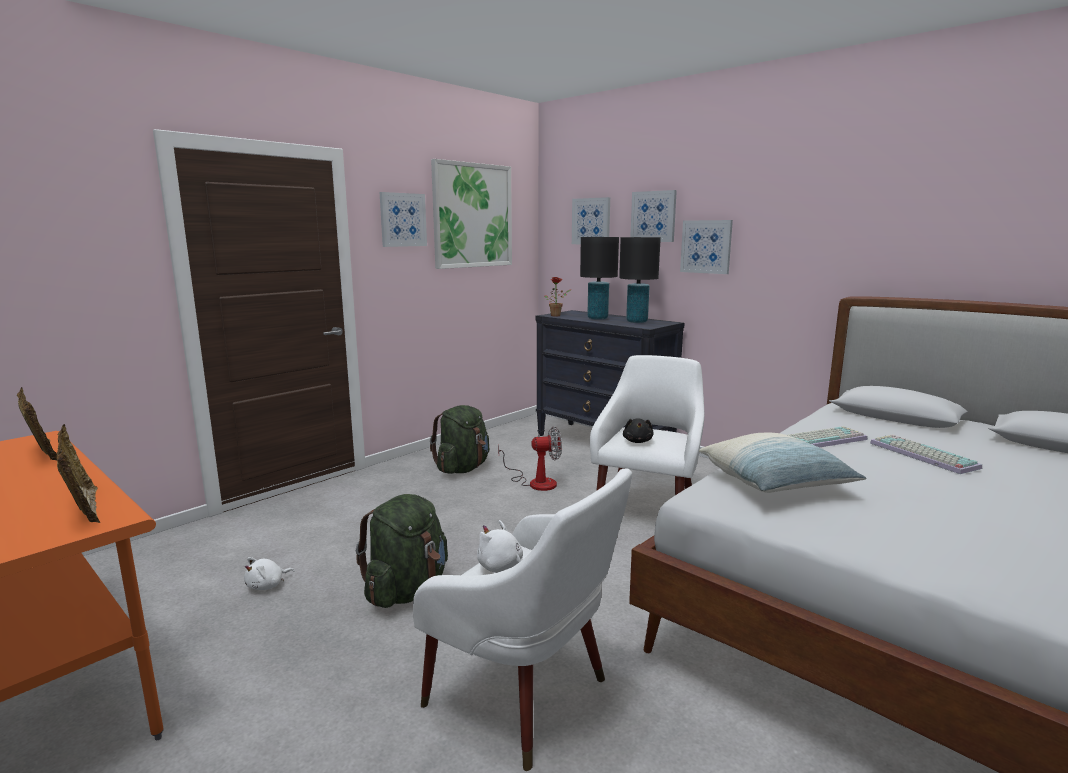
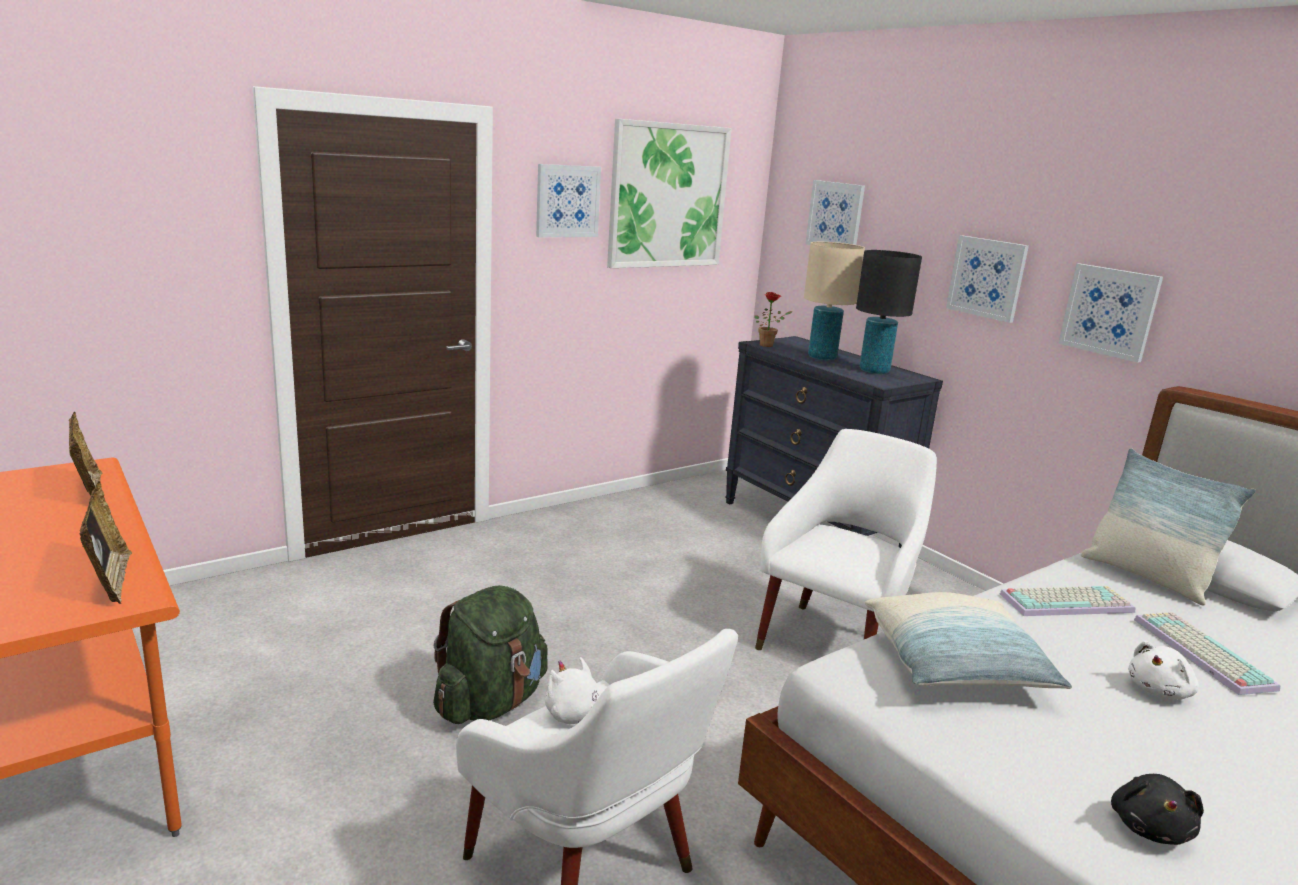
camera: 10 degrees right, 5 degrees up
white plush toy [244,557,295,590] -> white plush toy moved to [1128,641,1199,700]
green backpack [430,405,489,474] -> none
fan [498,426,562,491] -> none
black table lamp [580,237,619,320] -> beige table lamp [804,242,865,361]
black plush toy [623,418,654,443] -> black plush toy moved to [1111,774,1204,845]
picture [630,190,677,242] -> picture moved to [1058,263,1163,363]
none -> pillow [1081,448,1256,605]

